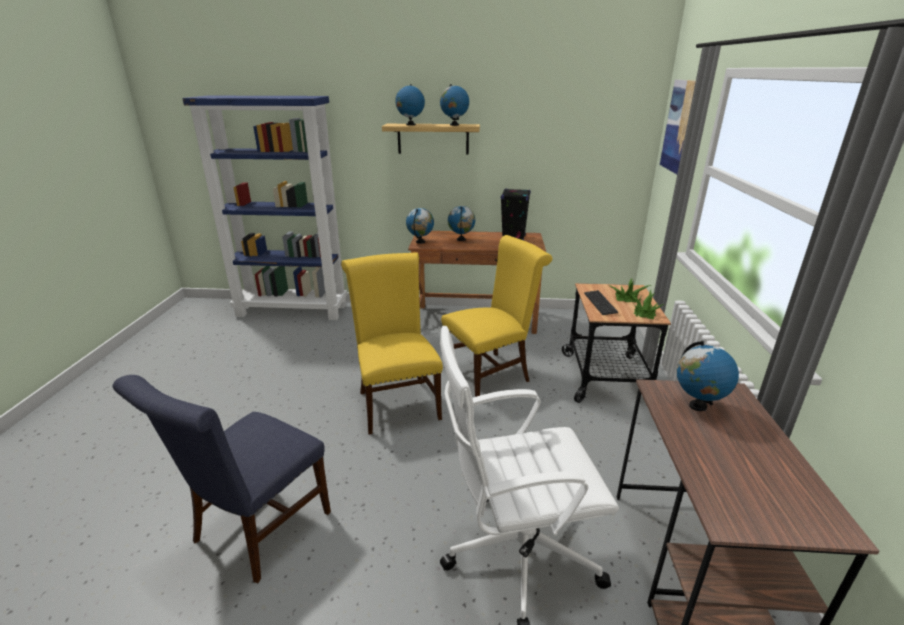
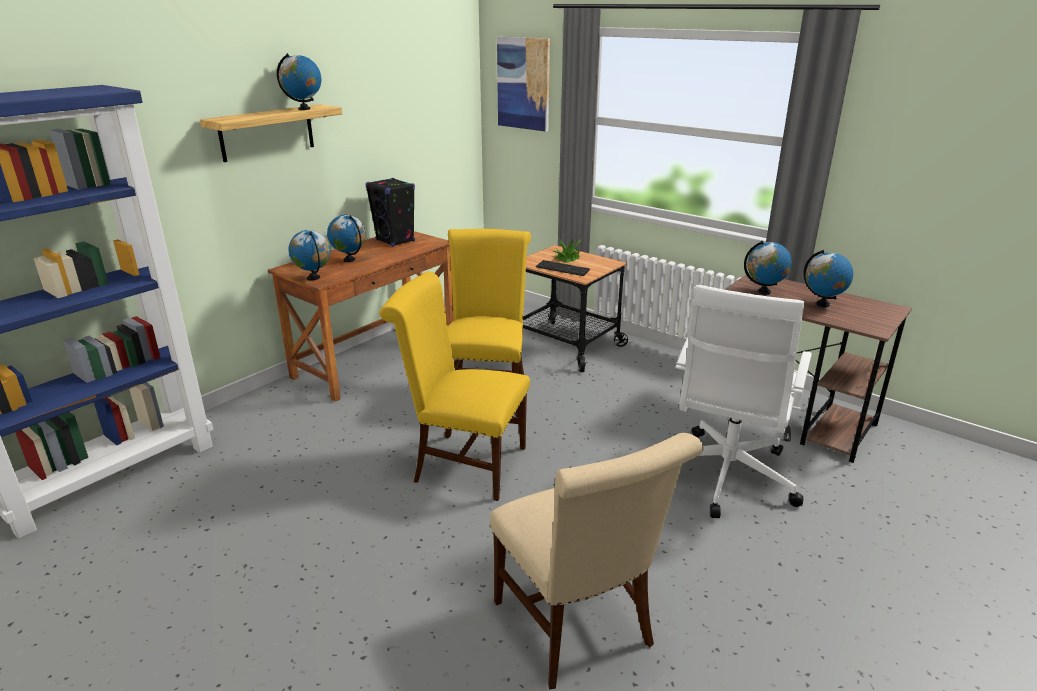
camera: 55 degrees left, 0 degrees up
blue chair [113,375,331,583] -> beige chair [490,433,704,689]
globe [395,84,425,125] -> globe moved to [804,250,853,307]
potted plant [631,290,664,319] -> none

